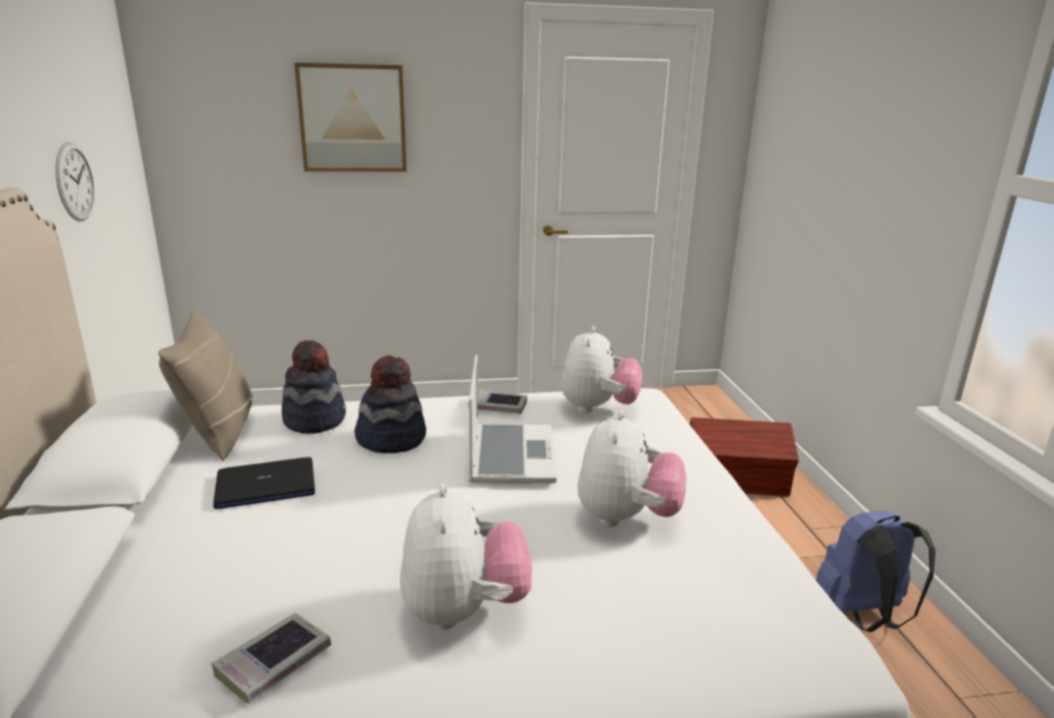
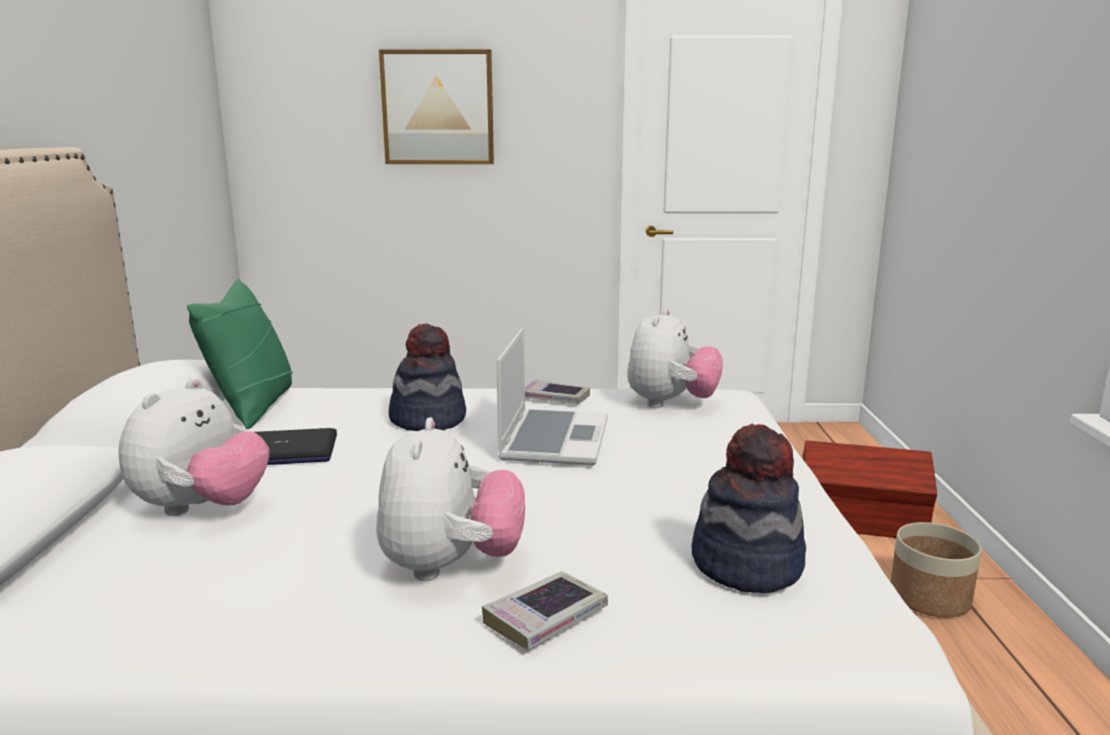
camera: 10 degrees right, 5 degrees down
wall clock [56,142,95,221] -> none
beige pillow [158,310,253,461] -> green pillow [187,279,293,429]
book [211,613,331,704] -> book moved to [482,571,608,650]
hat [282,340,346,434] -> hat moved to [691,423,806,593]
plush toy [578,410,686,527] -> plush toy moved to [118,378,269,516]
blue backpack [816,511,936,632] -> none
none -> planter [890,522,981,617]

